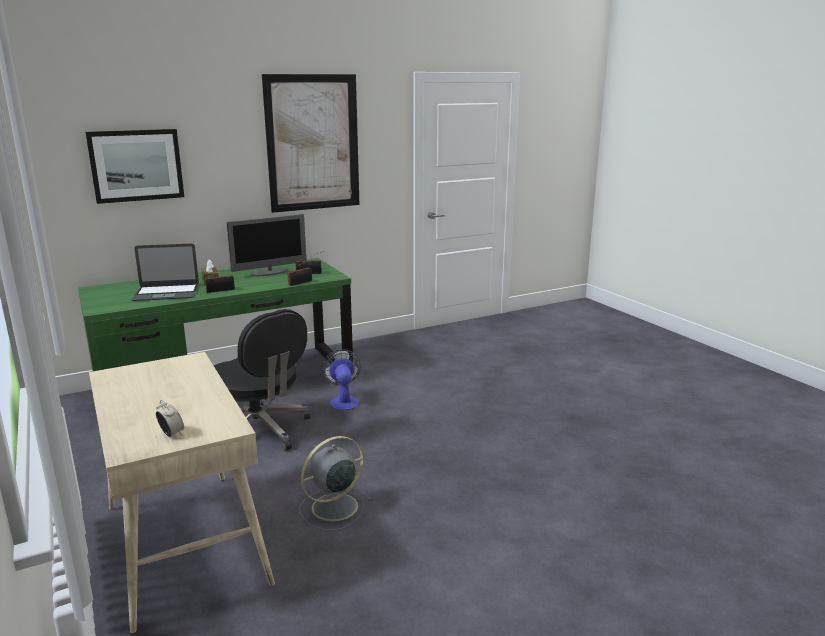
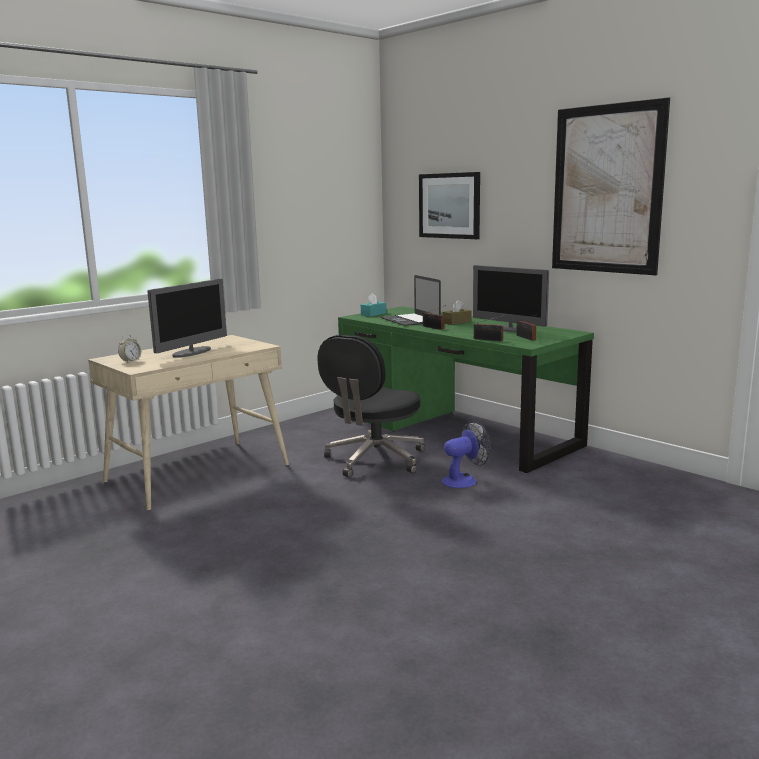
camera: 75 degrees right, 5 degrees down
grey fan [299,436,372,531] -> none
none -> monitor [147,279,227,358]
none -> turquoise tissue box [361,293,387,317]

